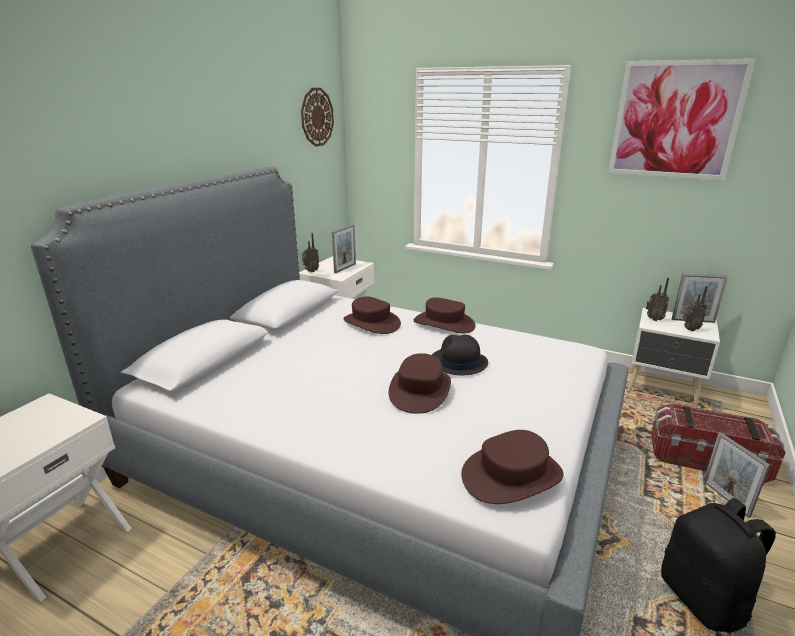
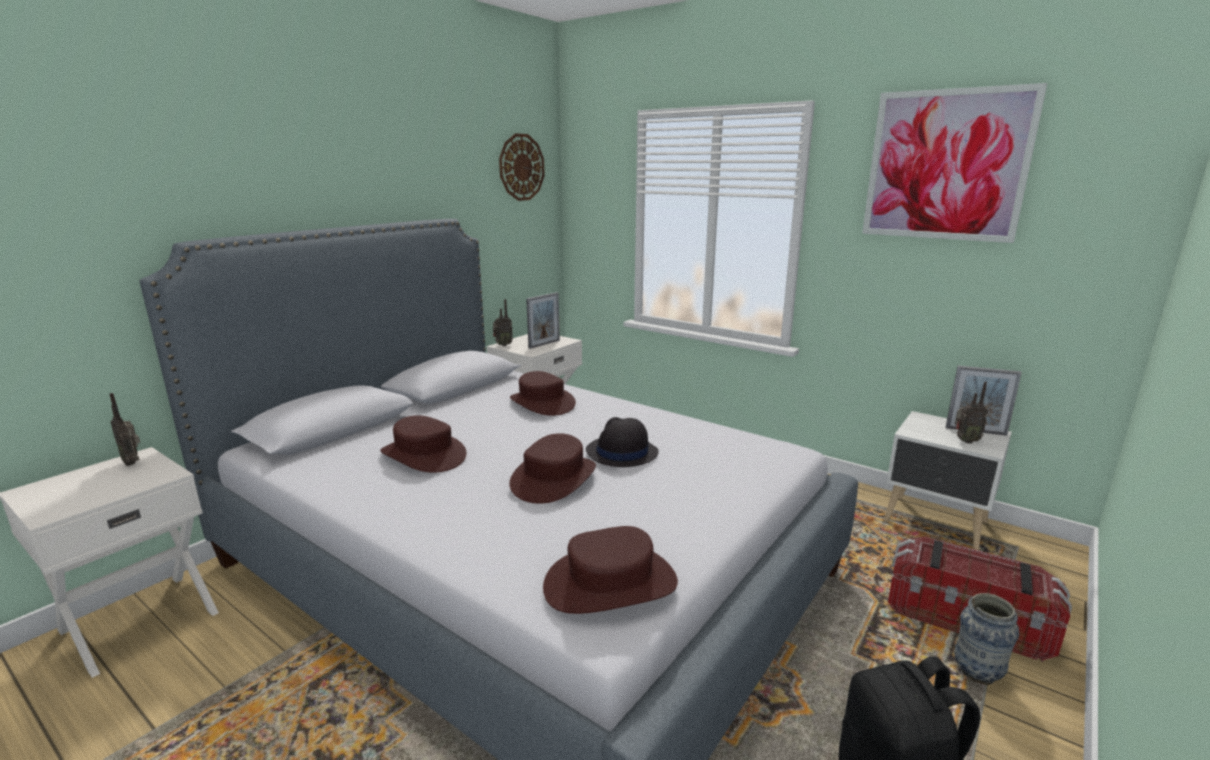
camera: 10 degrees right, 5 degrees down
brown hat [414,297,476,333] -> brown hat moved to [381,415,467,473]
radio [646,278,669,321] -> radio moved to [110,393,140,466]
picture frame [703,432,770,518] -> vase [954,593,1019,685]

